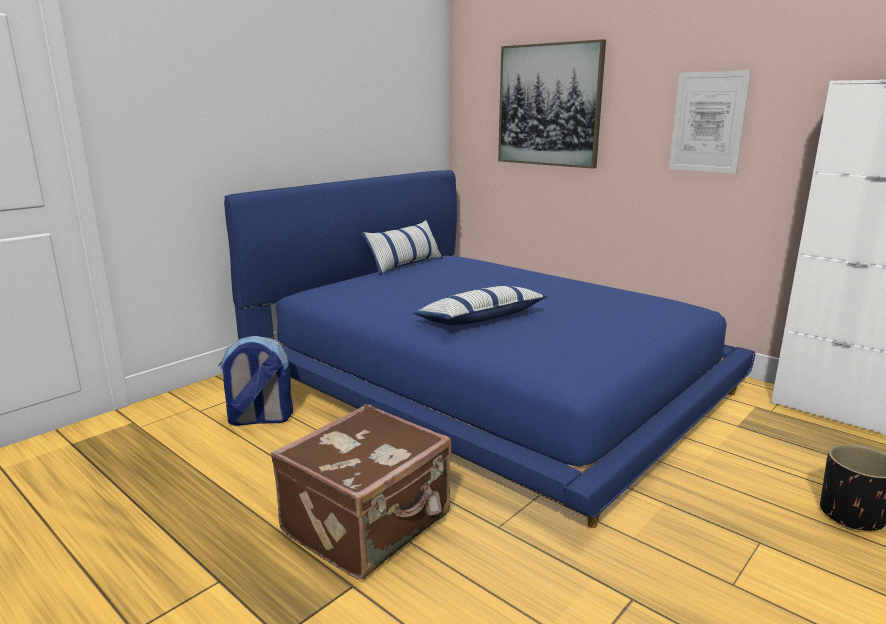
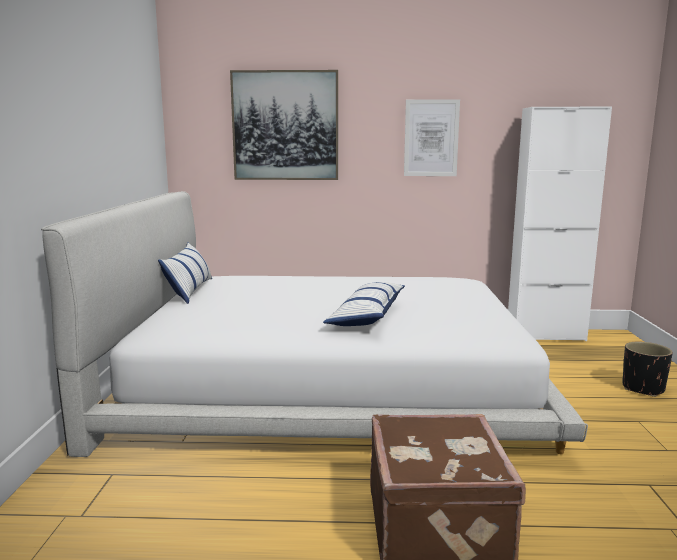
camera: 40 degrees left, 5 degrees down
backpack [219,336,293,426] -> none
blue bed [224,170,756,528] -> white bed [41,191,588,457]

